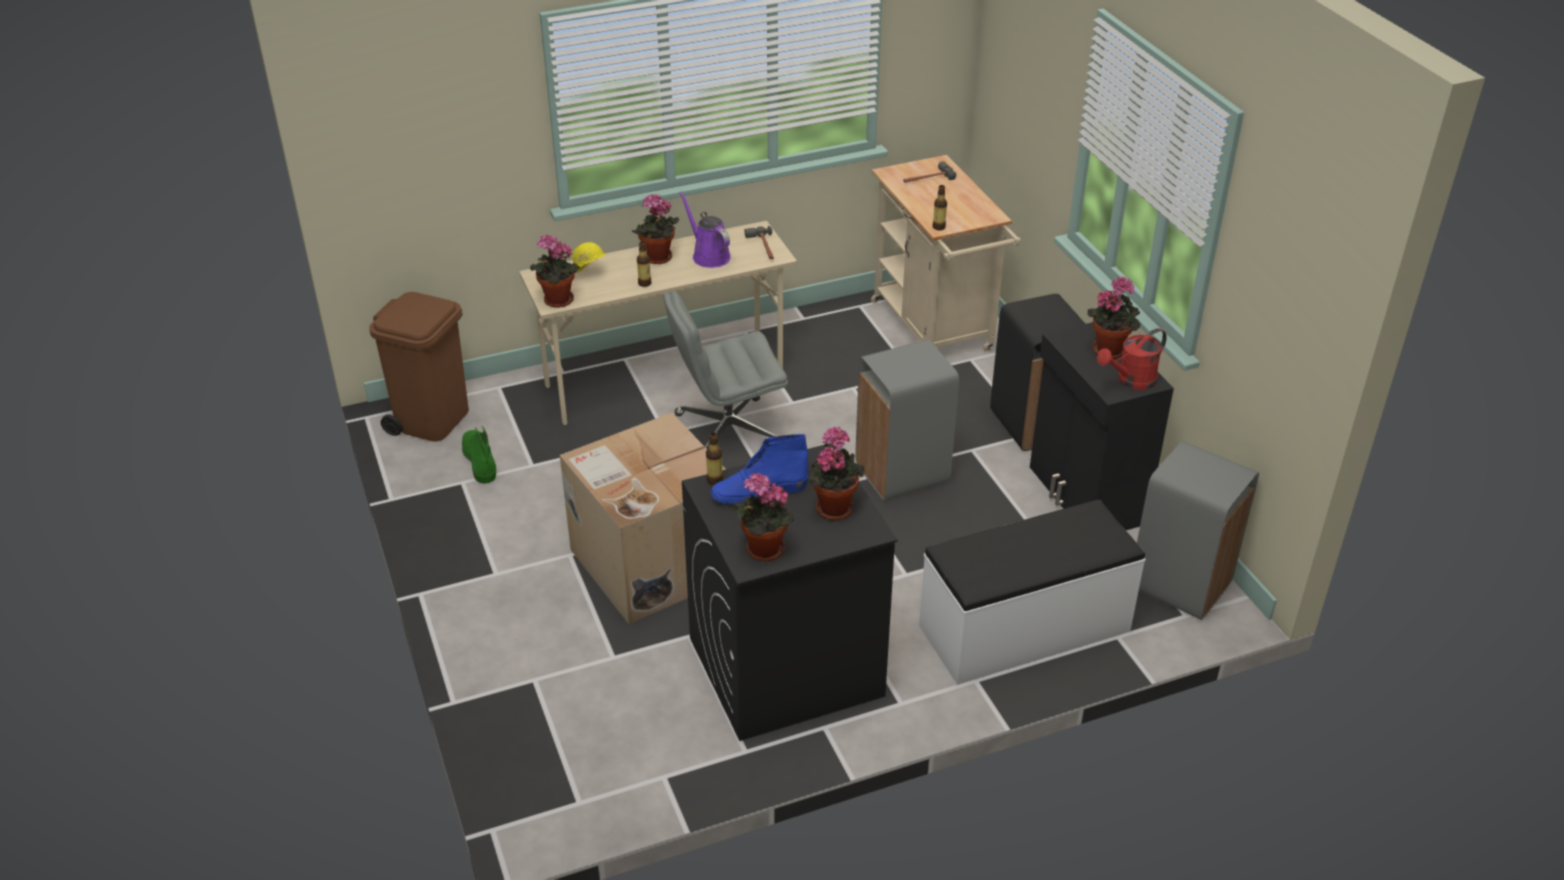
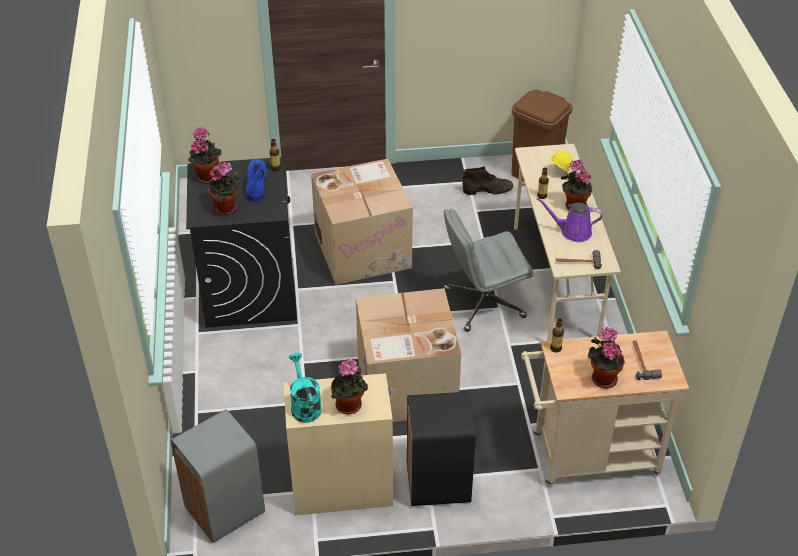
camera: 105 degrees right, 5 degrees up
green boot [461,426,496,484] -> brown boot [462,166,513,195]
potted plant [530,235,580,308] -> potted plant moved to [588,327,625,388]
grey office chair [663,291,788,449] -> grey office chair turned 105 degrees counterclockwise [443,208,533,332]
purple watering can [679,192,731,268] -> purple watering can turned 150 degrees counterclockwise [537,198,603,242]
grey trash can [855,340,959,500] -> cardboard box [356,288,461,422]
white bench [919,500,1145,685] -> none
black cabinet [1030,322,1174,530] -> beige cabinet [283,373,393,516]
red watering can [1097,328,1167,390] -> turquoise watering can [289,353,322,423]

